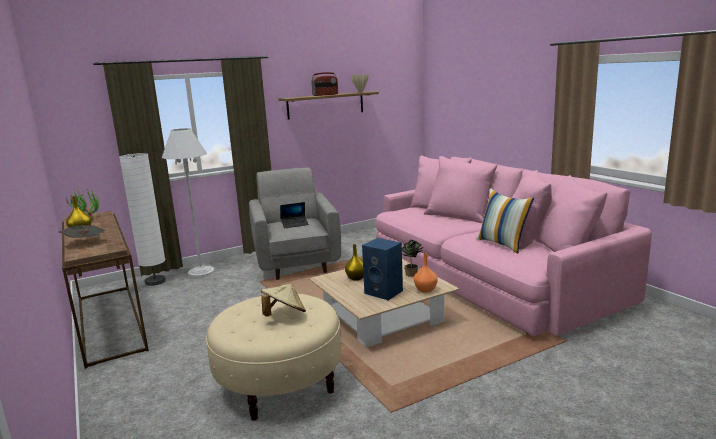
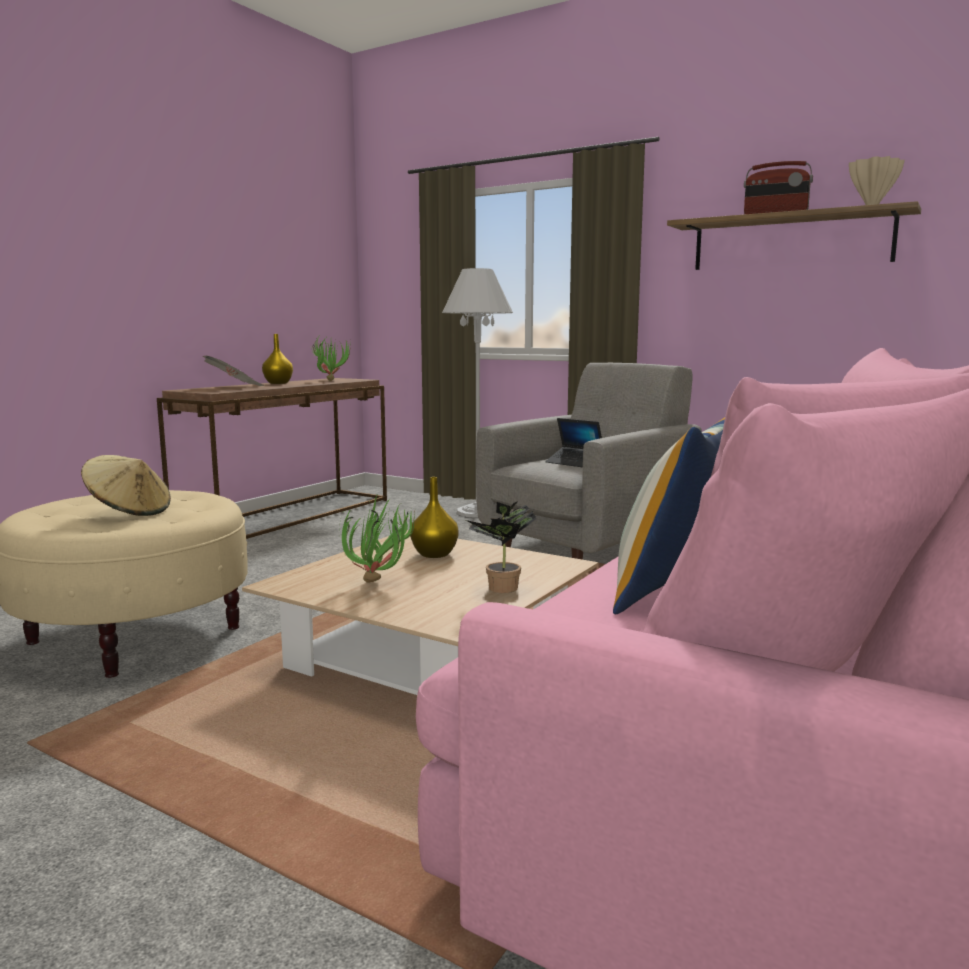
camera: 60 degrees right, 5 degrees down
white floor lamp [119,153,166,286] -> none
blue speaker [362,238,403,300] -> potted plant [339,493,415,583]
orange vase [414,254,438,293] -> none

